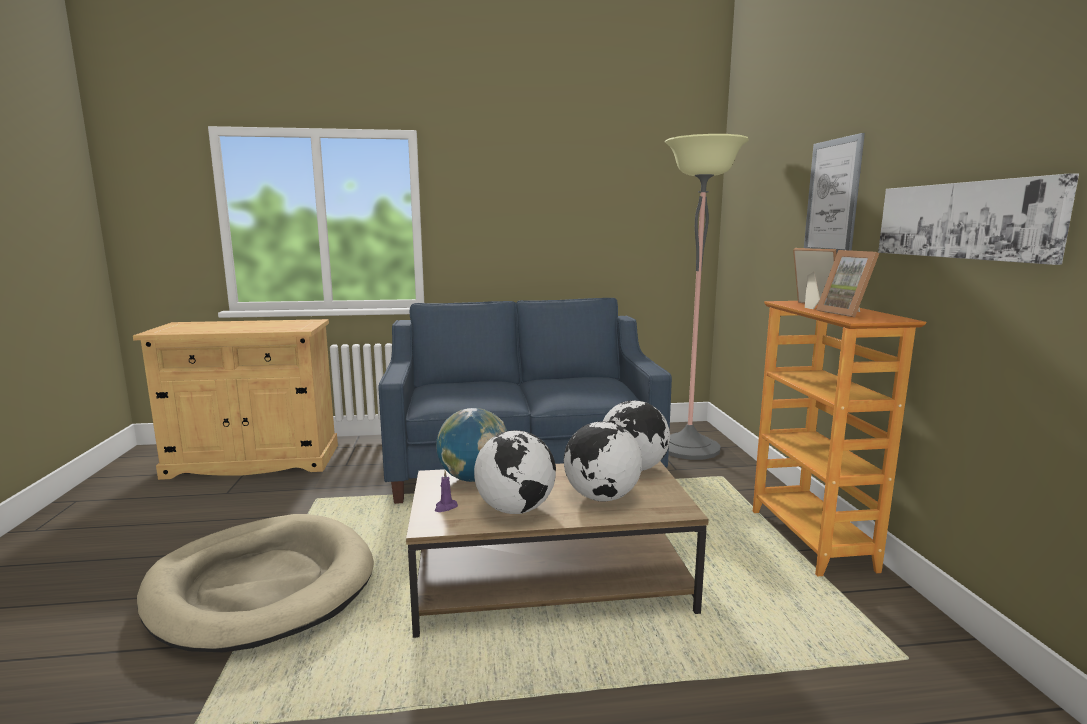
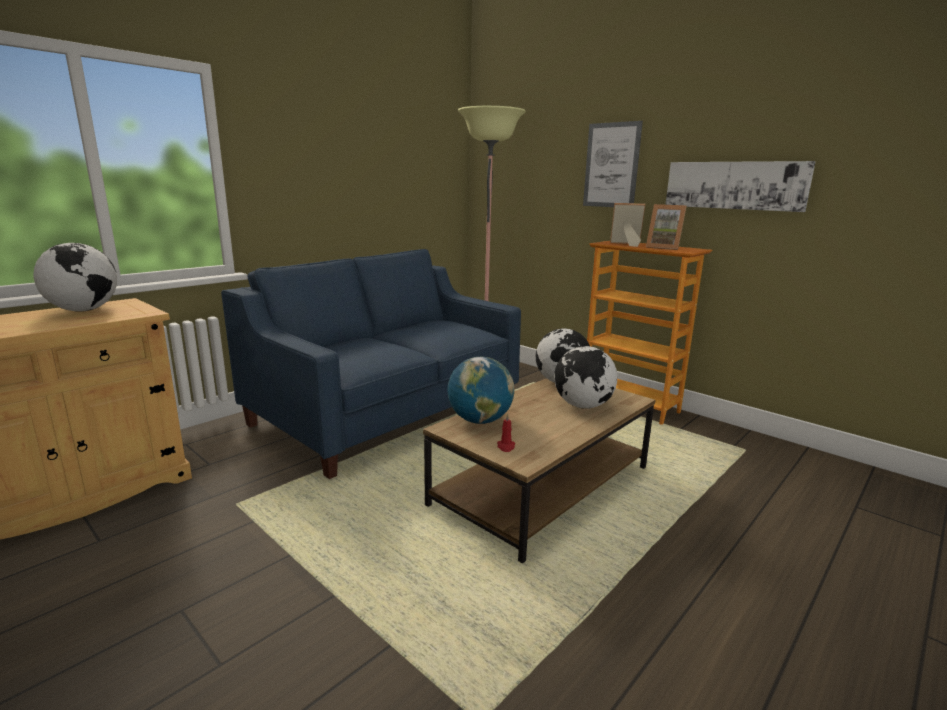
camera: 40 degrees left, 5 degrees up
beige dog bed [137,514,374,652] -> none
purple candle [435,471,458,512] -> red candle [497,413,515,452]
globe [474,430,556,514] -> globe moved to [33,243,117,312]

